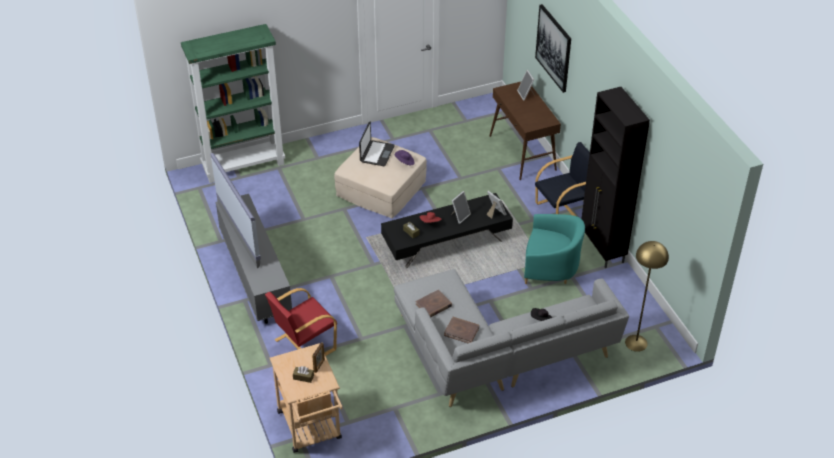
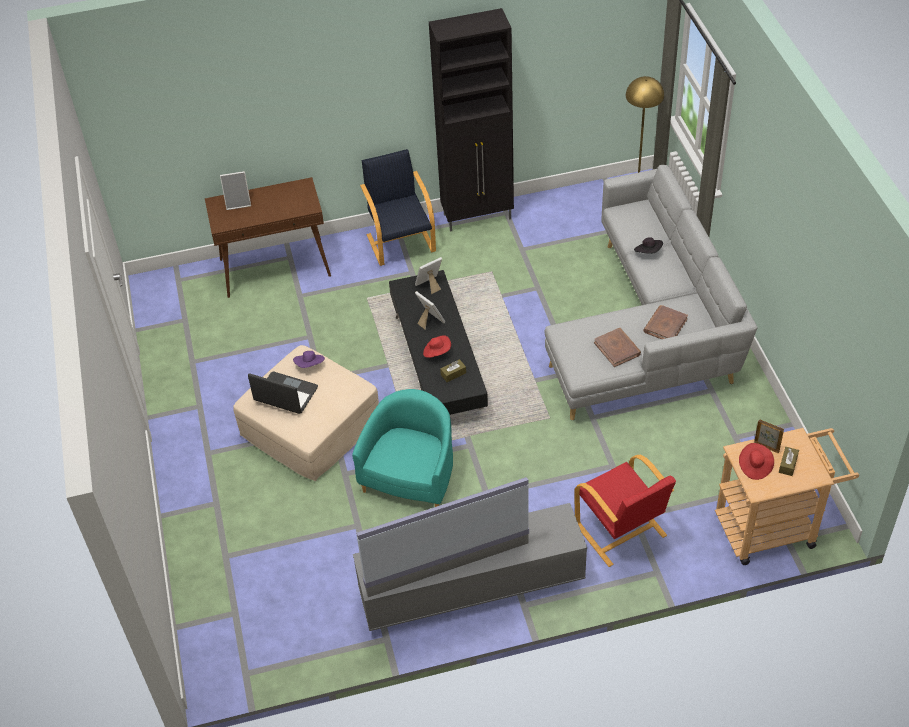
camera: 80 degrees left, 5 degrees up
green bookcase [181,24,285,183] -> none
turquoise armchair [524,214,585,284] -> turquoise armchair moved to [352,389,453,507]
picture [535,4,571,93] -> none
none -> red hat [739,443,774,480]

